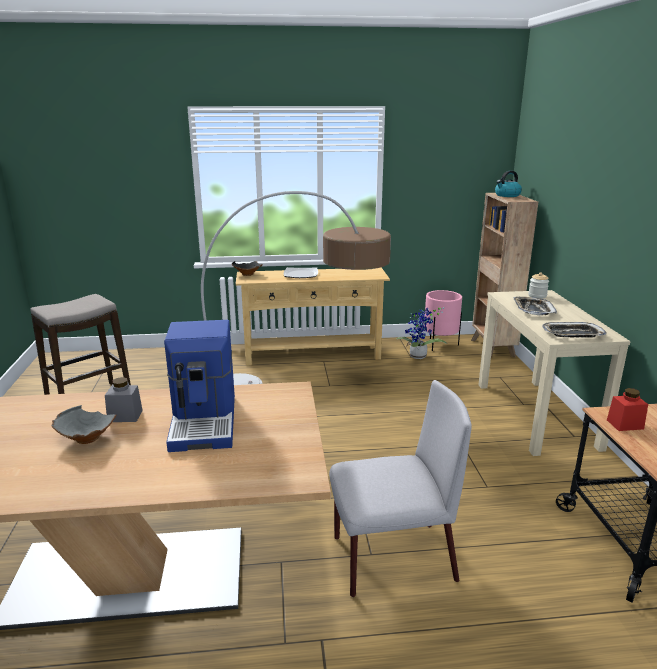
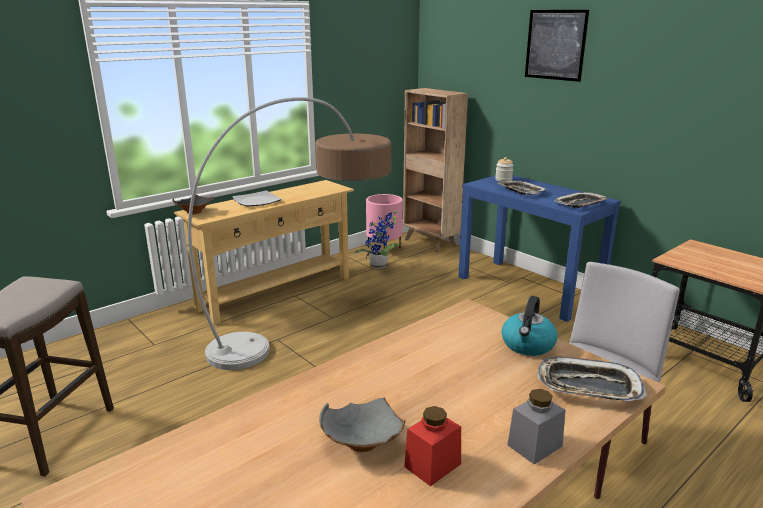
camera: 35 degrees left, 0 degrees up
grey jar [105,377,143,422] -> grey jar moved to [507,389,565,464]
coffee machine [164,320,235,452] -> none
beige console table [478,290,631,456] -> blue console table [458,175,621,322]
kettle [495,170,522,197] -> kettle moved to [502,296,558,356]
red jar [607,388,648,431] -> red jar moved to [404,406,461,486]
none -> picture [525,10,589,82]
none -> tray [537,356,647,401]

